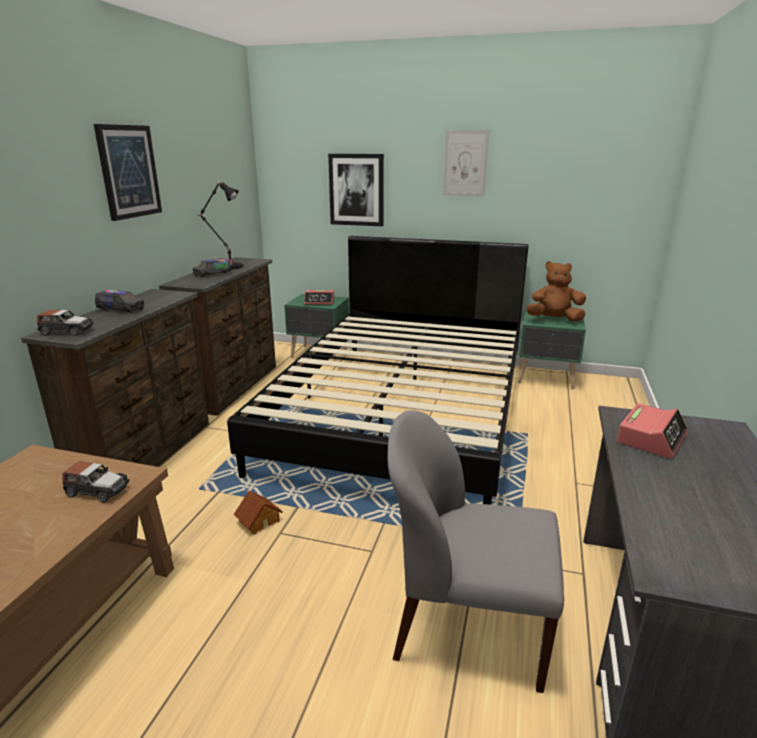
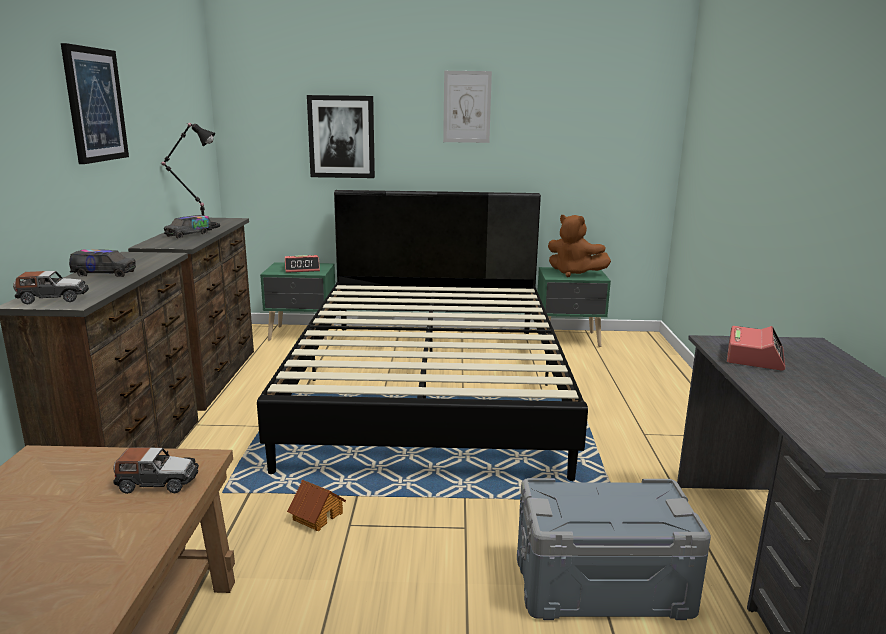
camera: 15 degrees left, 5 degrees down
grey chair [388,410,564,693] -> grey storage box [517,478,711,620]
brown plush toy [526,261,586,322] -> brown plush toy turned 135 degrees counterclockwise [548,215,611,277]

